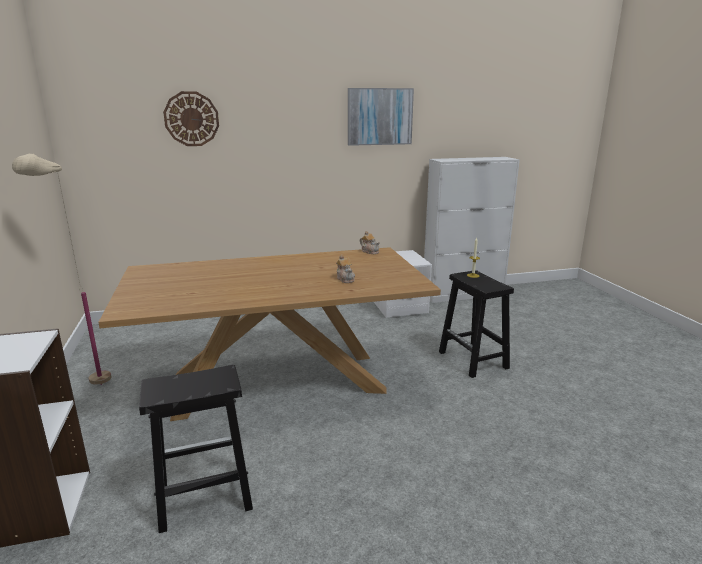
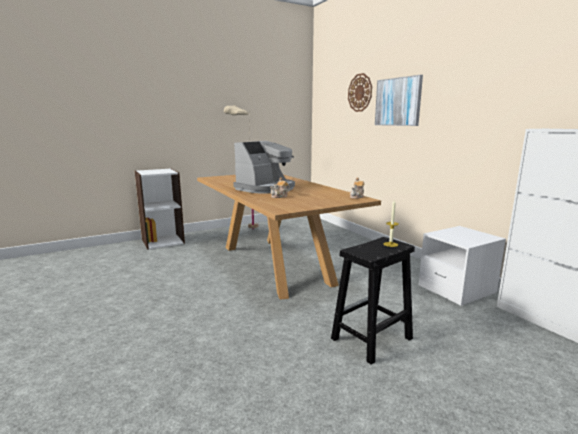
camera: 75 degrees right, 5 degrees down
black stool [139,365,253,533] -> none
picture [348,88,414,146] -> picture moved to [375,75,423,126]
none -> coffee machine [233,141,295,193]

